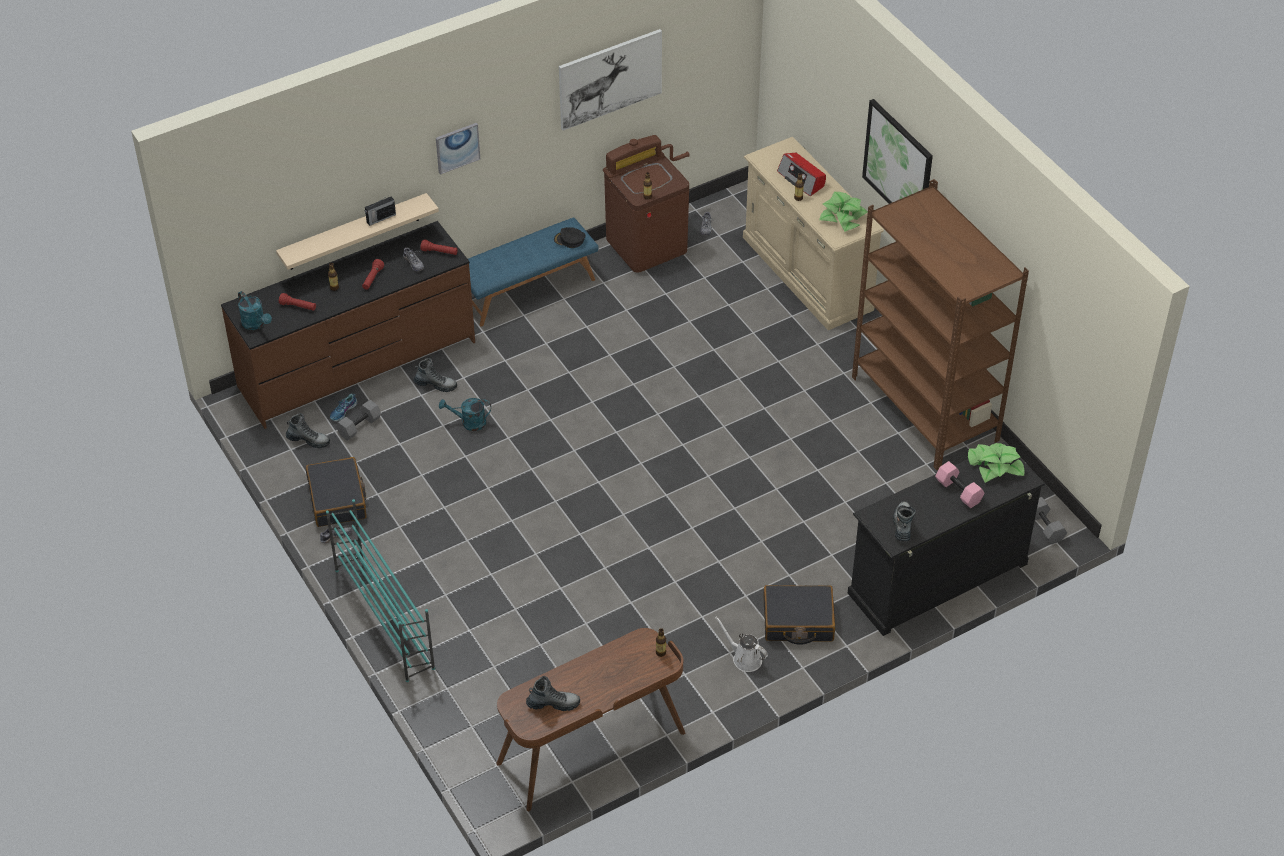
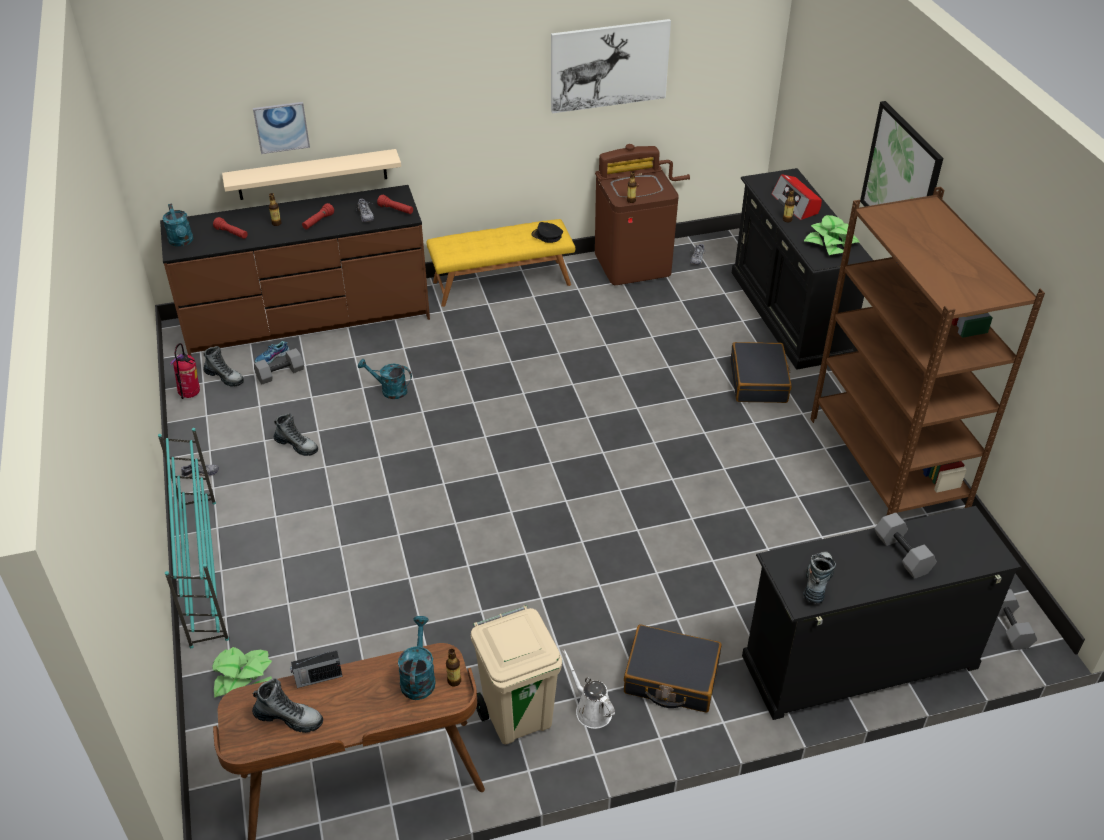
camera: 15 degrees right, 5 degrees down
black suitcase [306,457,367,527] -> black suitcase moved to [731,342,792,403]
radio [365,195,396,226] -> radio moved to [290,650,343,688]
boot [413,358,457,392] -> boot moved to [274,413,318,456]
picture [436,123,480,175] -> picture moved to [253,102,310,154]
blue bench [468,218,599,327] -> yellow bench [426,219,575,307]
beige cabinet [743,137,884,330] -> black cabinet [732,168,873,370]
pink dumbbell [935,461,984,508] -> grey dumbbell [874,513,937,579]
potted plant [968,443,1025,483] -> potted plant moved to [212,647,272,698]
none -> fire extinguisher [170,343,200,399]
none -> turquoise watering can [398,616,436,700]
none -> beige trash can [470,605,562,744]

